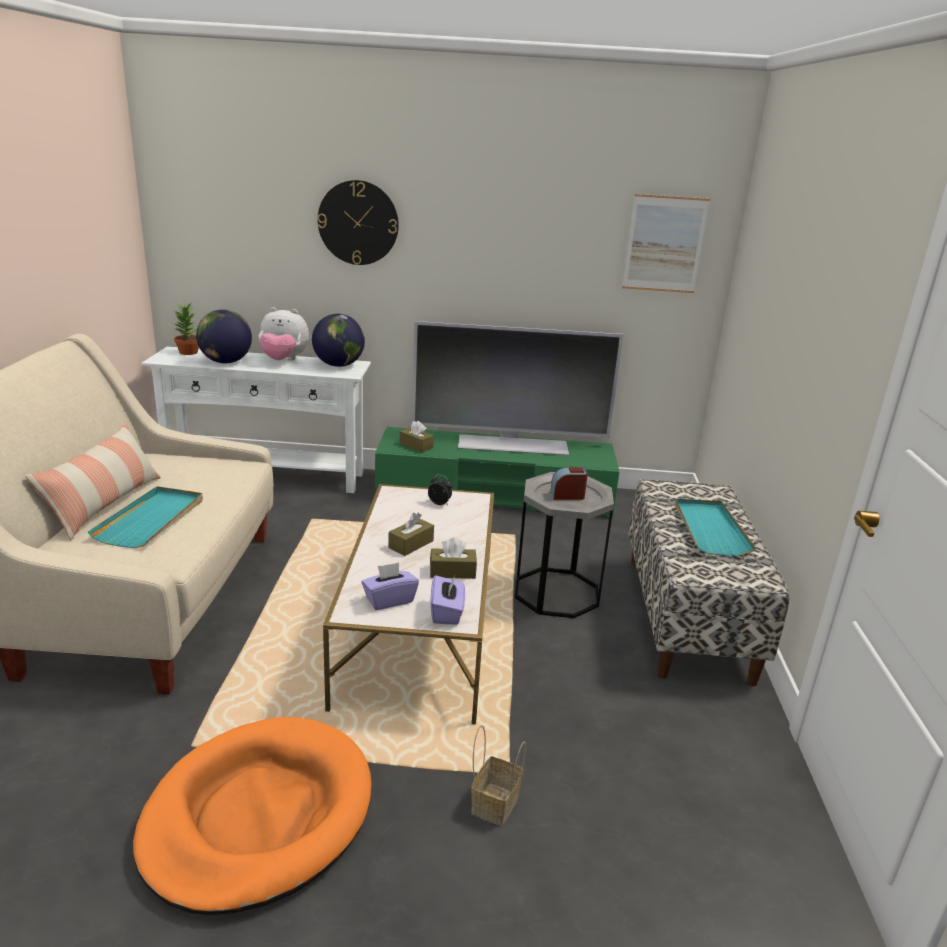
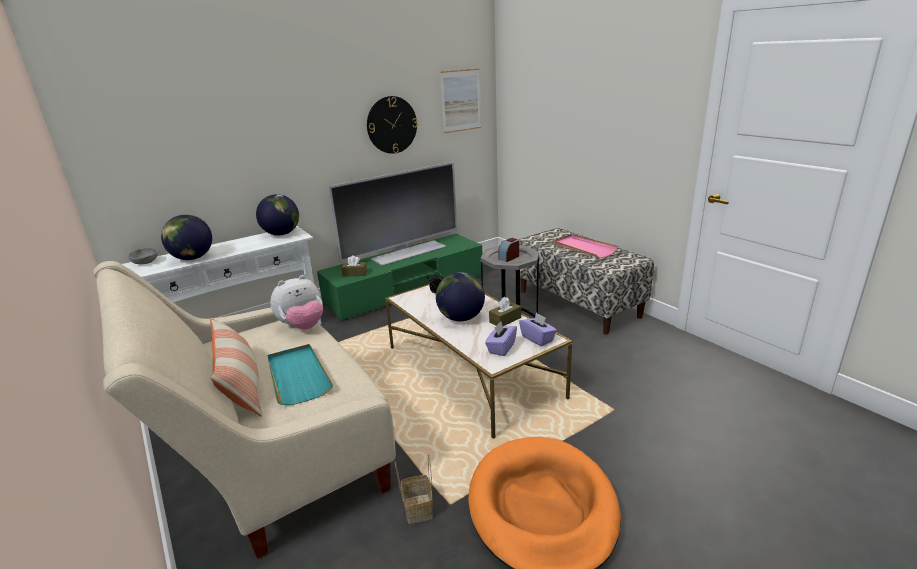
camera: 35 degrees left, 0 degrees up
potted plant [174,303,199,355] -> grey bowl [128,248,158,264]
plush toy [258,307,309,360] -> plush toy moved to [270,275,323,330]
wall clock [318,180,399,265] -> wall clock moved to [367,96,418,154]
brown tissue box [388,513,434,556] -> globe [436,272,485,321]
basket [471,725,526,826] -> basket moved to [395,454,433,524]
turquoise tray [675,499,756,556] -> pink tray [553,234,619,258]

